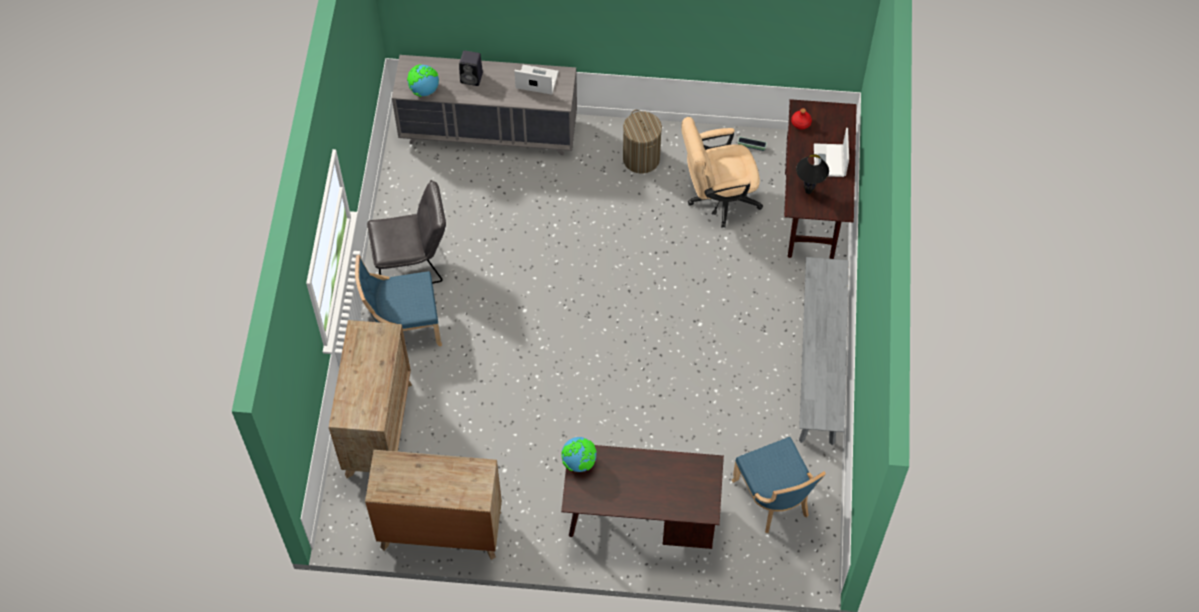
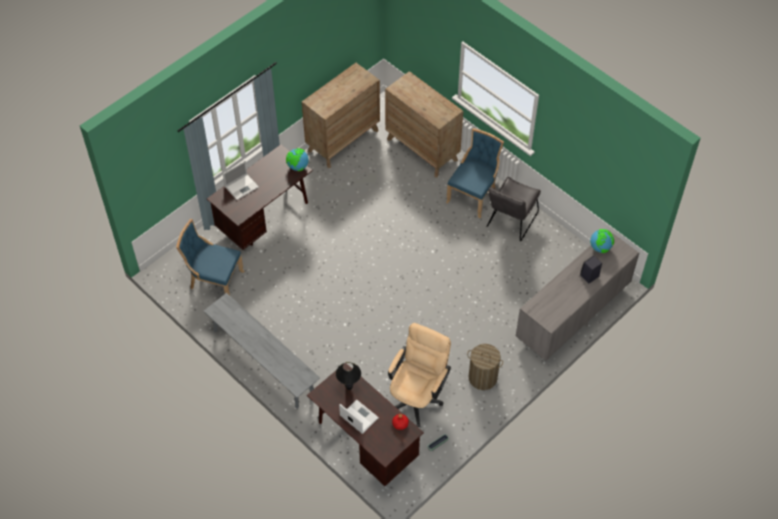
camera: 130 degrees right, 5 degrees down
laptop [515,65,559,95] -> laptop moved to [223,161,259,200]

